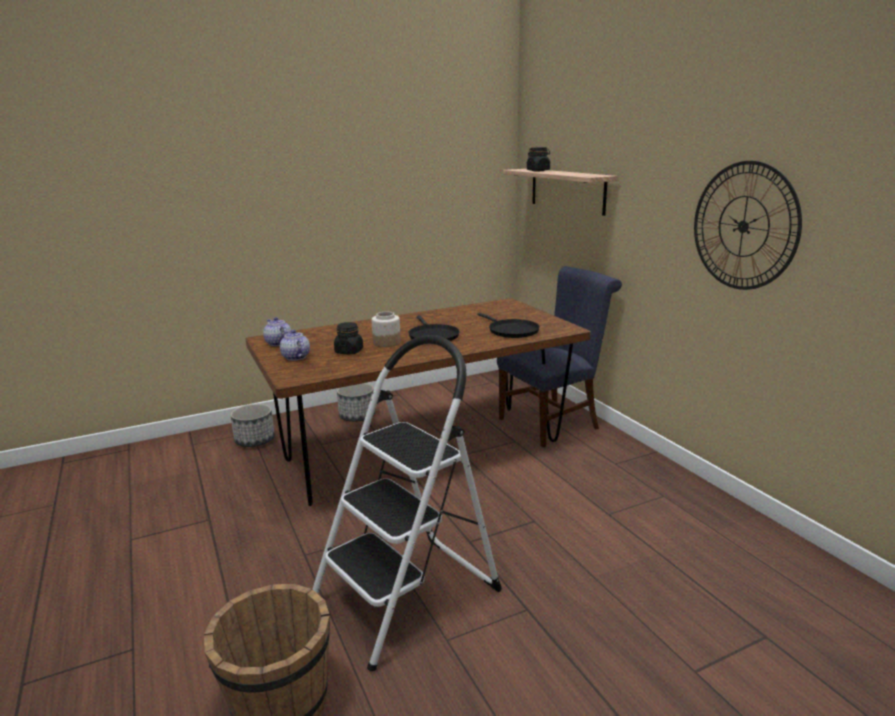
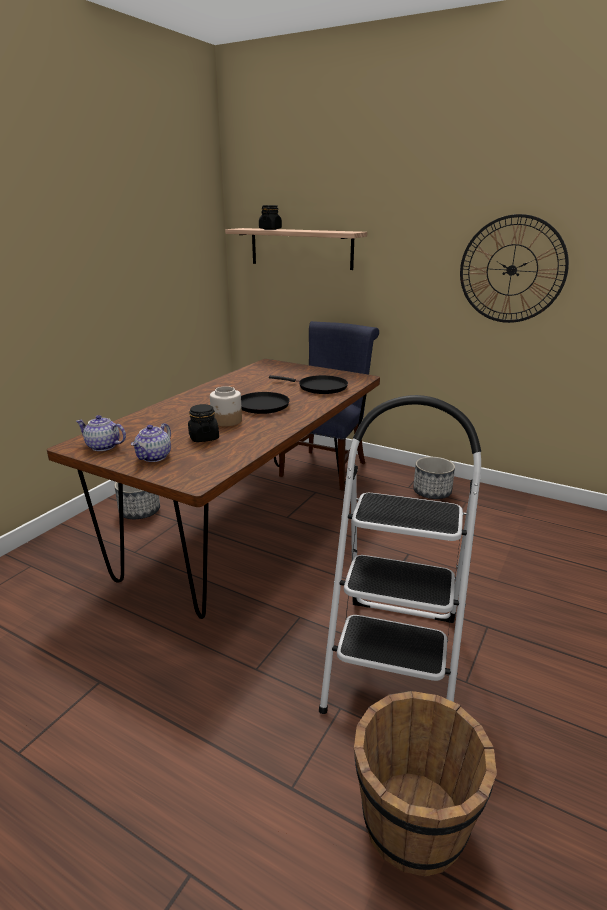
camera: 35 degrees left, 5 degrees up
planter [230,404,275,447] -> planter moved to [413,457,455,499]
teapot [280,330,310,361] -> teapot turned 90 degrees counterclockwise [131,423,171,462]

